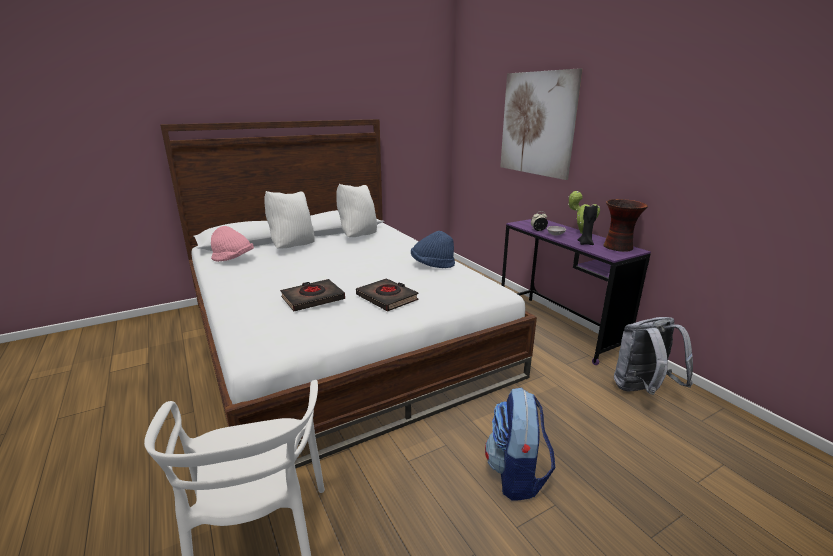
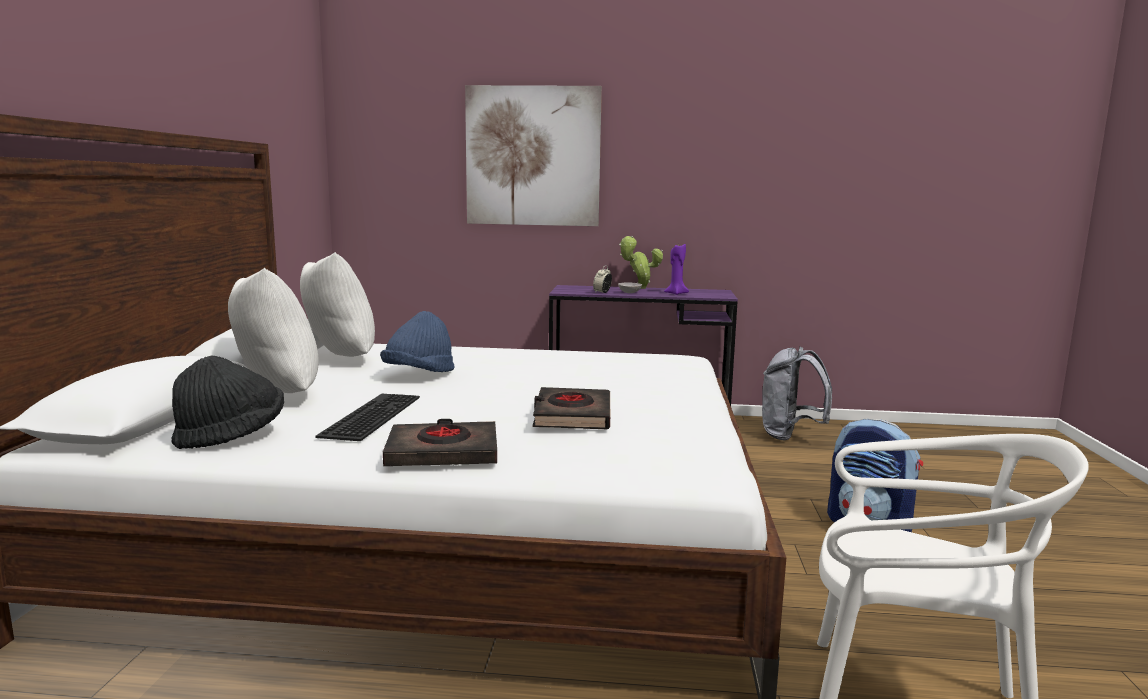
camera: 55 degrees left, 10 degrees down
pink hat [211,226,254,262] -> black hat [171,356,284,449]
black book [356,278,419,311] -> black book moved to [383,419,497,466]
blue hat [411,231,455,268] -> blue hat moved to [380,311,455,372]
black candle [577,204,598,245] -> purple candle [664,243,689,295]
vase [603,199,648,252] -> none
none -> keyboard [315,394,420,441]

